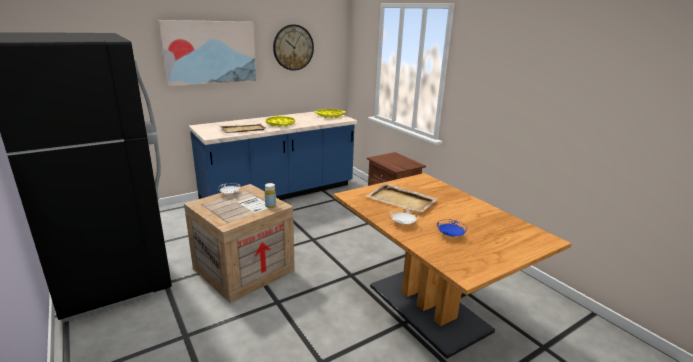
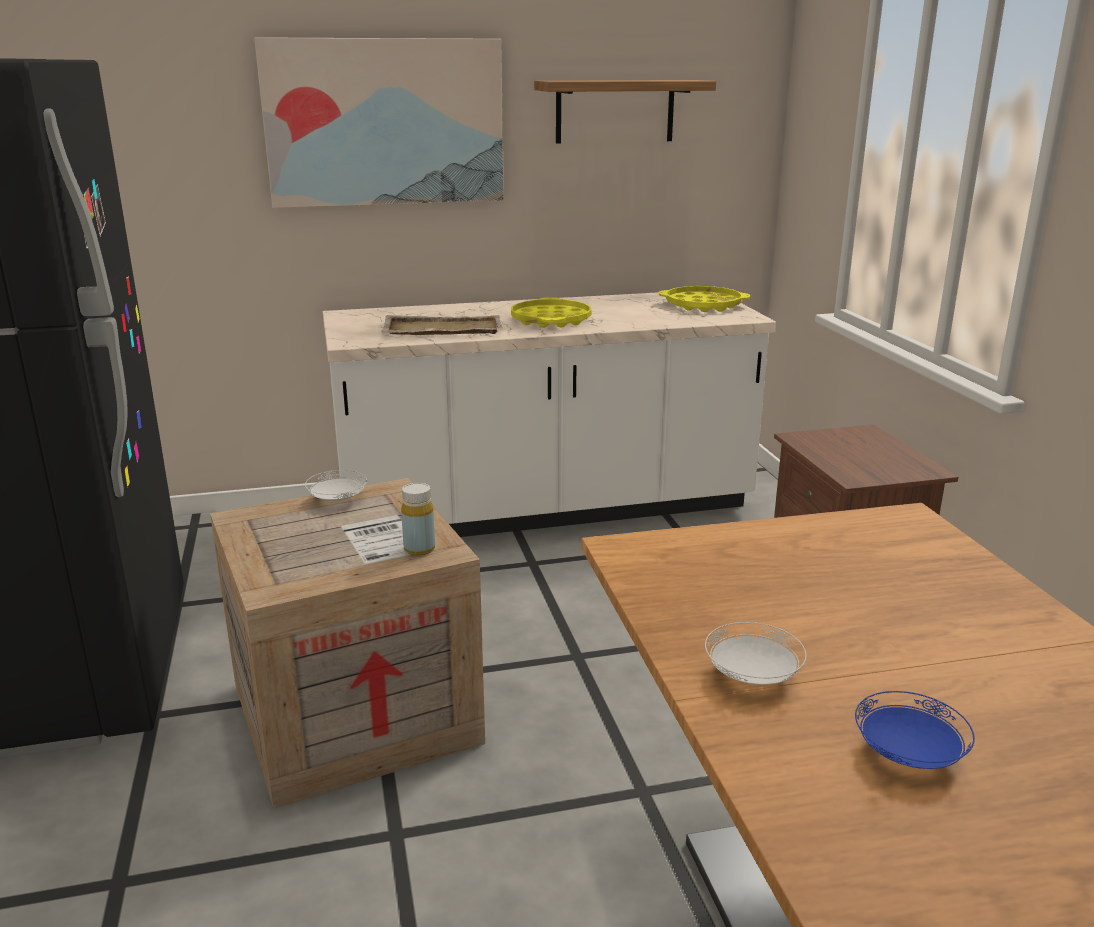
camera: 20 degrees right, 0 degrees up
blue counter [189,112,357,200] -> white counter [323,292,776,537]
wall clock [273,24,314,71] -> shelf [534,80,716,144]
beige tray [366,183,438,212] -> none

